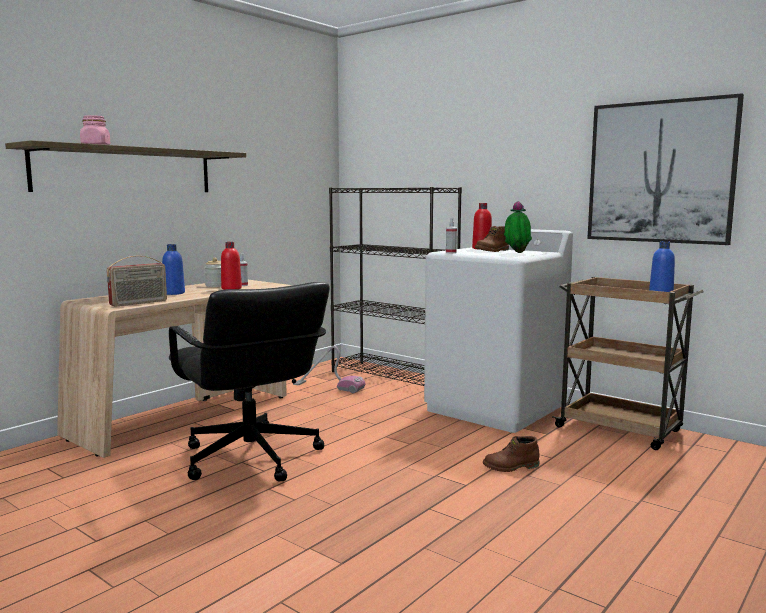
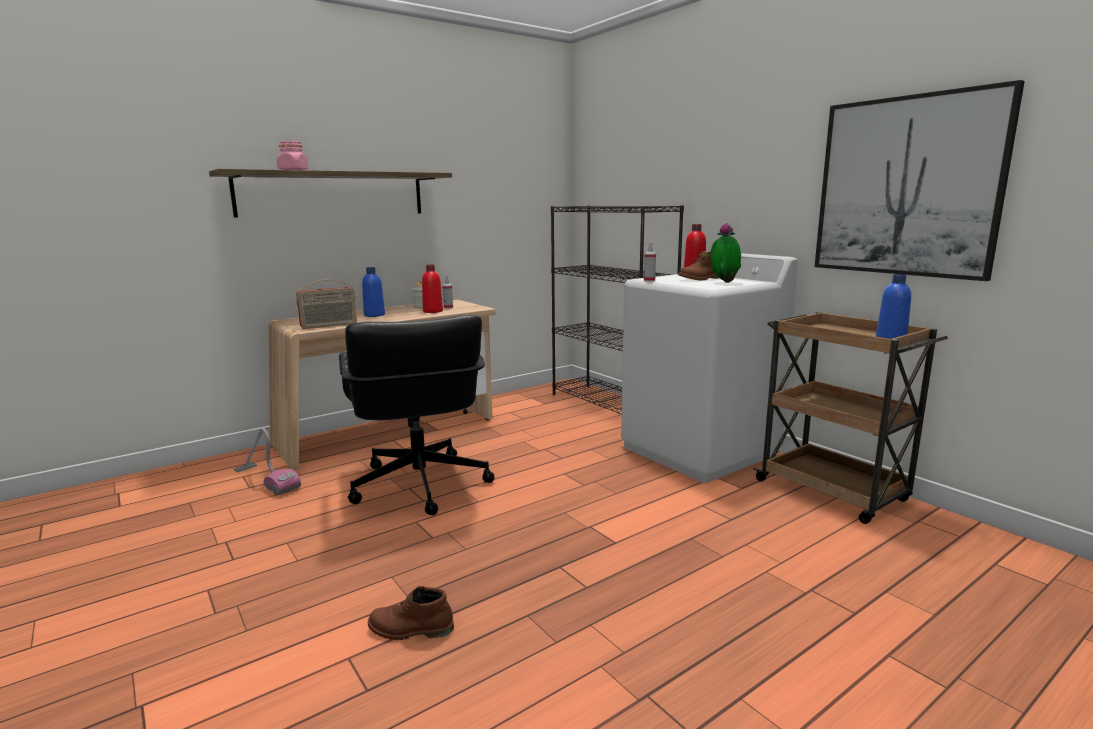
camera: 15 degrees right, 5 degrees up
vacuum cleaner [293,346,365,393] -> vacuum cleaner moved to [234,428,301,496]
brown boot [483,436,540,472] -> brown boot moved to [368,586,454,640]

